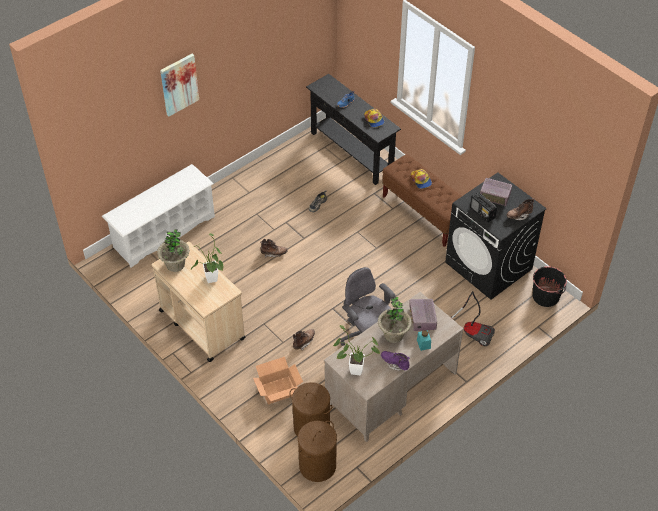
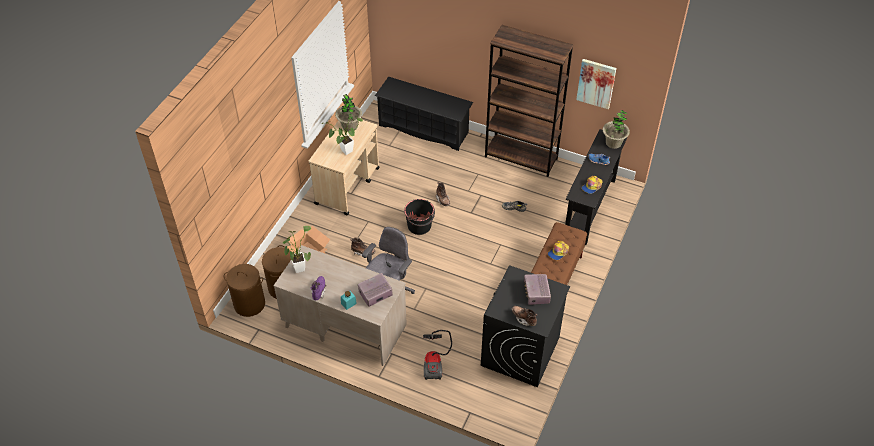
camera: 65 degrees right, 0 degrees up
white shoe rack [102,164,215,268] -> black shoe rack [375,77,473,151]
picture [160,54,199,116] -> picture moved to [576,59,616,109]
potted plant [378,297,412,343] -> potted plant moved to [602,110,630,149]
radio [470,192,497,222] -> none
black bucket [533,266,567,307] -> black bucket moved to [404,199,435,235]
none -> brown bookcase [485,25,574,177]

